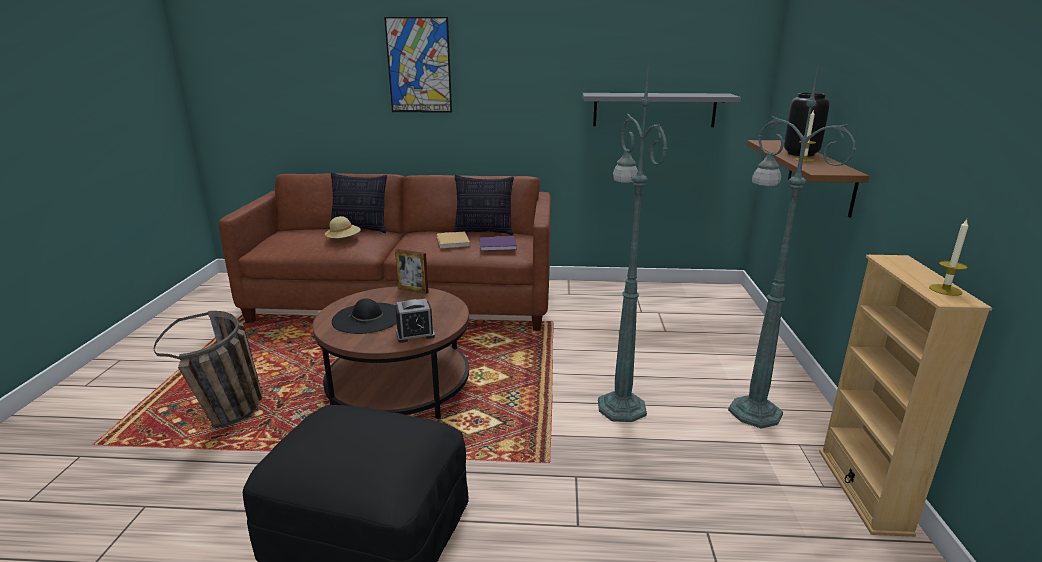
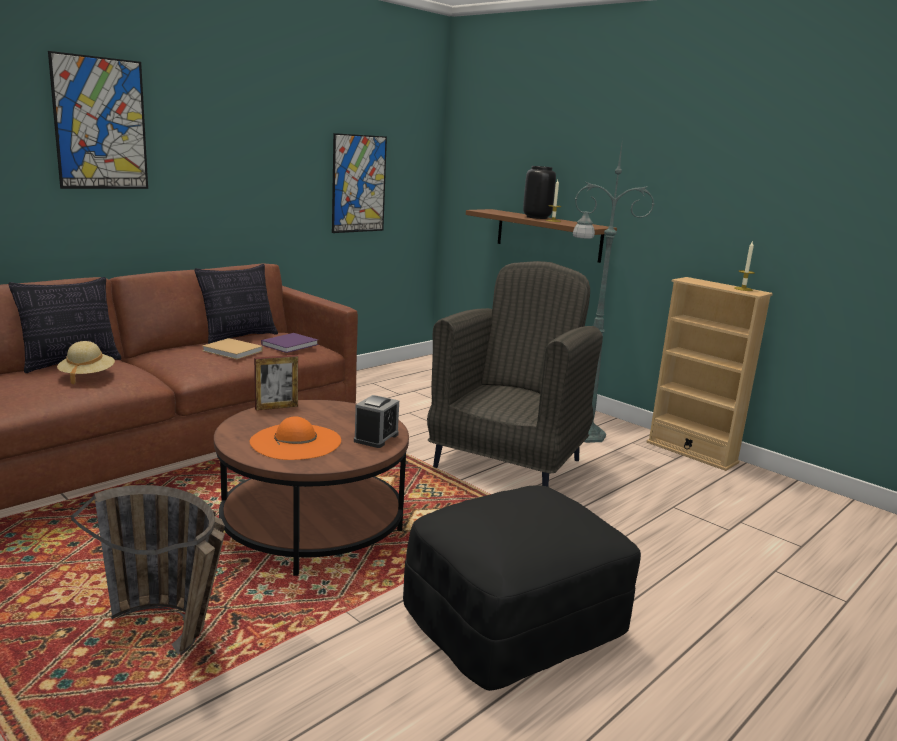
camera: 50 degrees left, 5 degrees down
black hat [332,299,397,334] -> orange hat [250,416,341,460]
grey shelf [582,93,741,127] -> picture [332,133,387,233]
green floor lamp [598,61,668,422] -> grey armchair [427,261,603,487]

